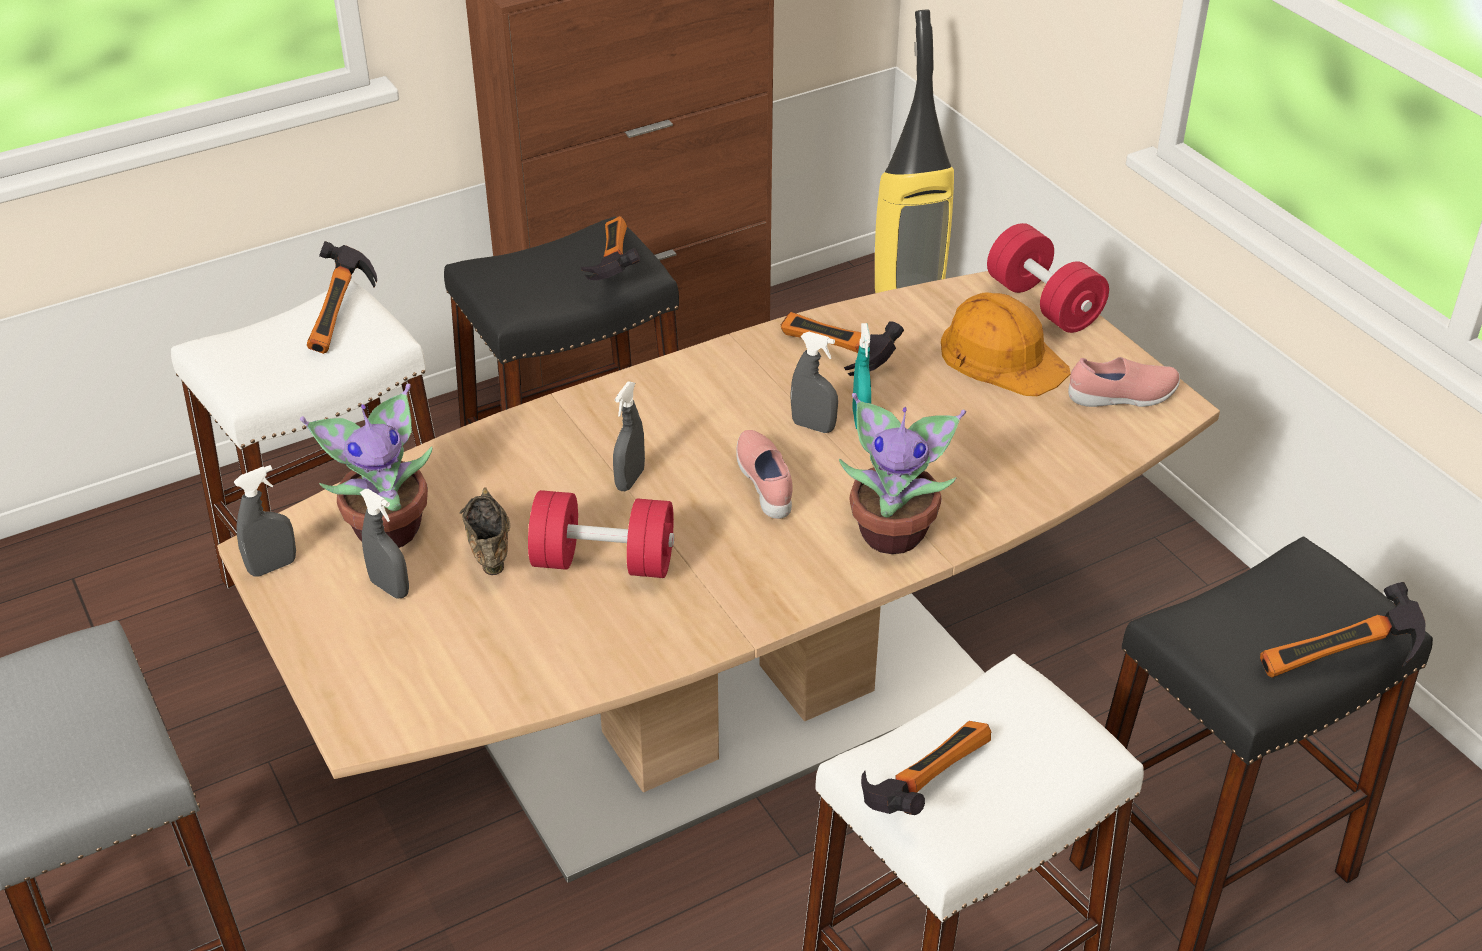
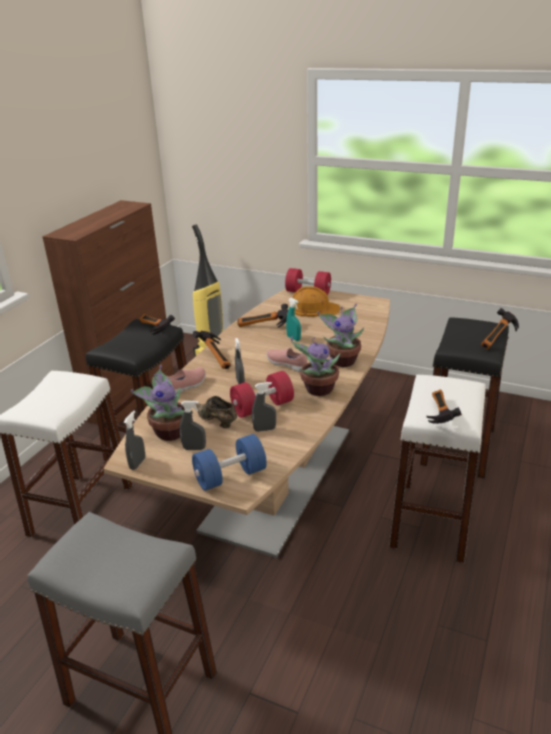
camera: 35 degrees left, 10 degrees down
hammer [307,241,377,354] -> hammer moved to [193,331,231,369]
grey spray bottle [791,332,838,433] -> grey spray bottle moved to [252,382,276,432]
pink shoe [1068,357,1180,407] -> pink shoe moved to [166,367,206,393]
none -> blue dumbbell [192,434,267,491]
none -> potted plant [291,336,340,396]

